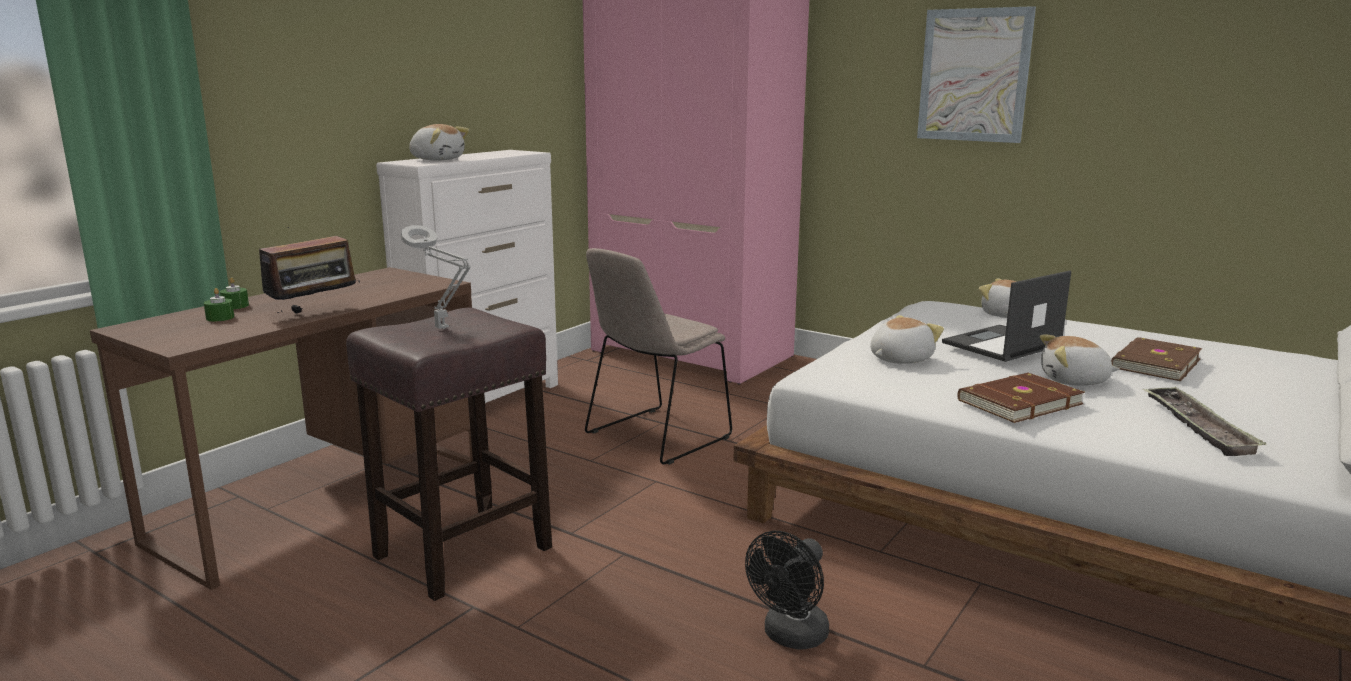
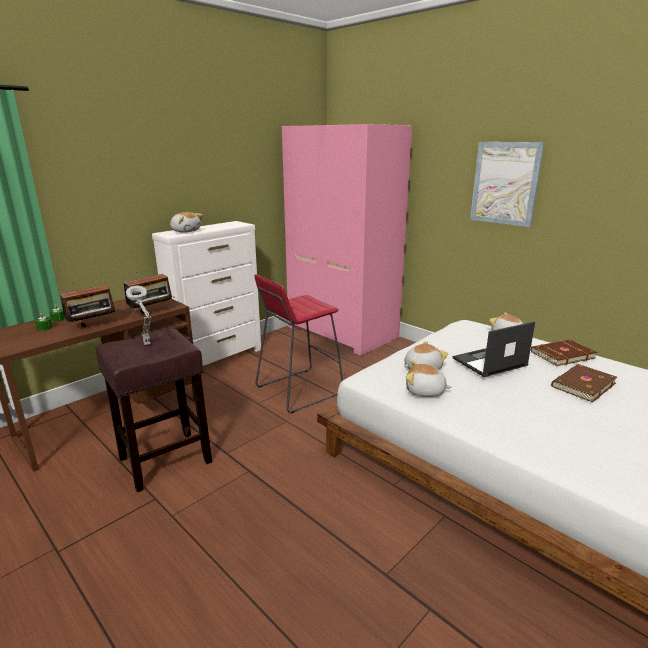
camera: 10 degrees right, 5 degrees up
beige chair [585,248,732,465] -> red stool [254,274,343,413]
black fan [745,531,829,650] -> none
brown book [957,373,1085,423] -> brown book moved to [531,340,597,366]
plush toy [1040,335,1120,385] -> plush toy moved to [406,361,452,397]
tray [1143,386,1266,456] -> none
none -> radio [124,272,174,313]

